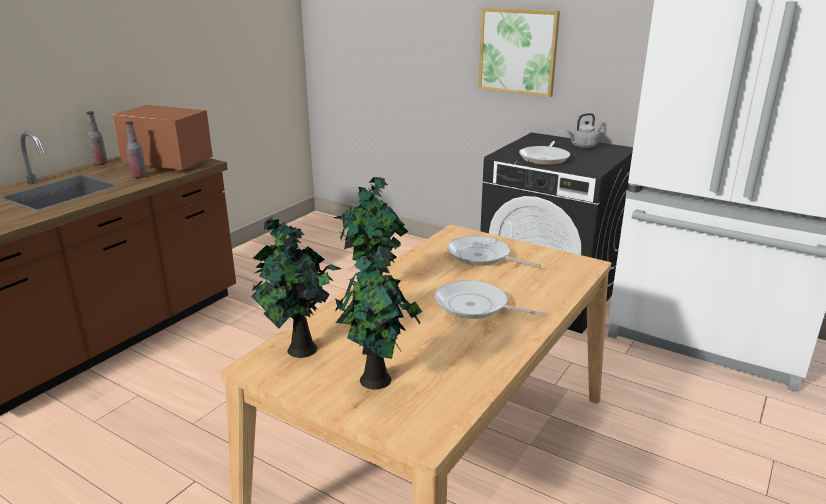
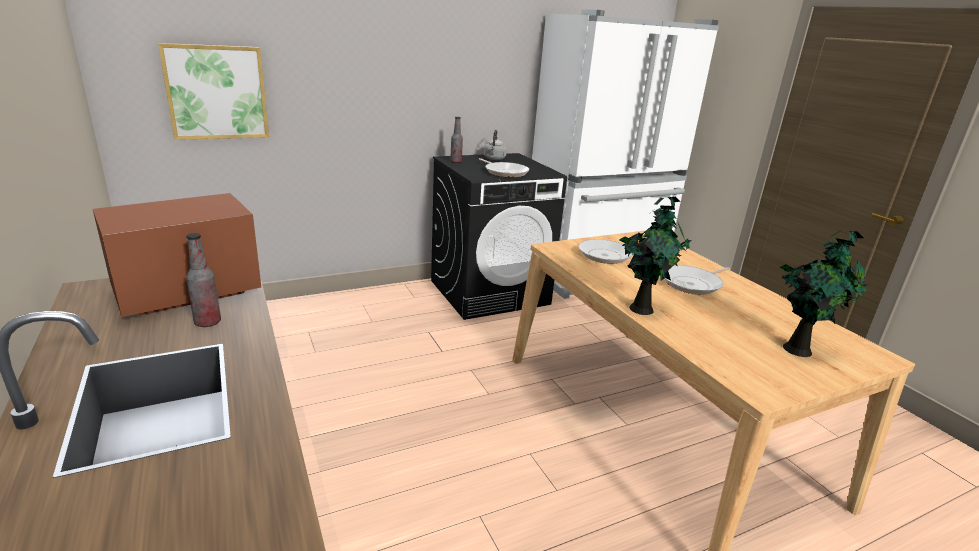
camera: 60 degrees left, 0 degrees up
bottle [86,111,108,165] -> bottle moved to [450,117,463,163]
potted plant [251,216,341,358] -> none
picture [478,8,560,97] -> picture moved to [158,43,269,140]

